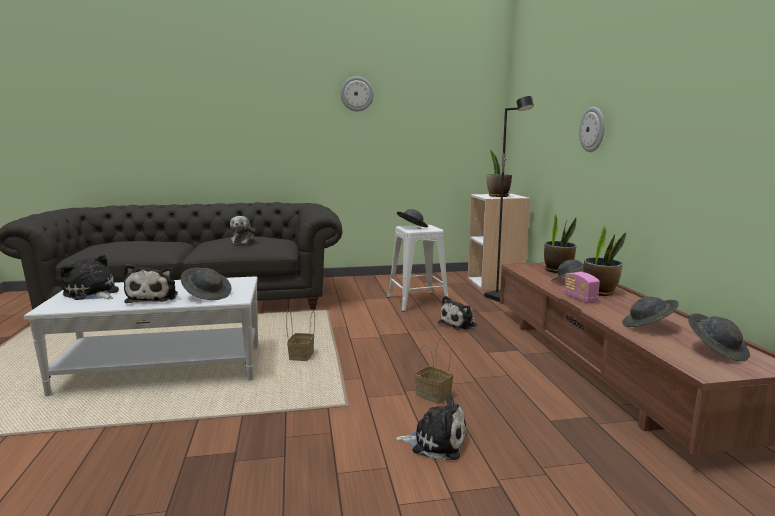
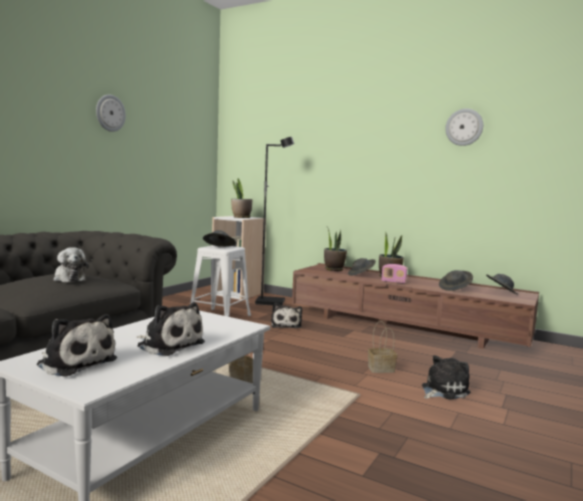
camera: 50 degrees left, 5 degrees down
plush toy [60,254,119,300] -> plush toy turned 135 degrees counterclockwise [37,314,117,377]
grey hat [181,268,231,300] -> none
wall clock [579,107,605,152] -> wall clock moved to [445,108,483,146]

